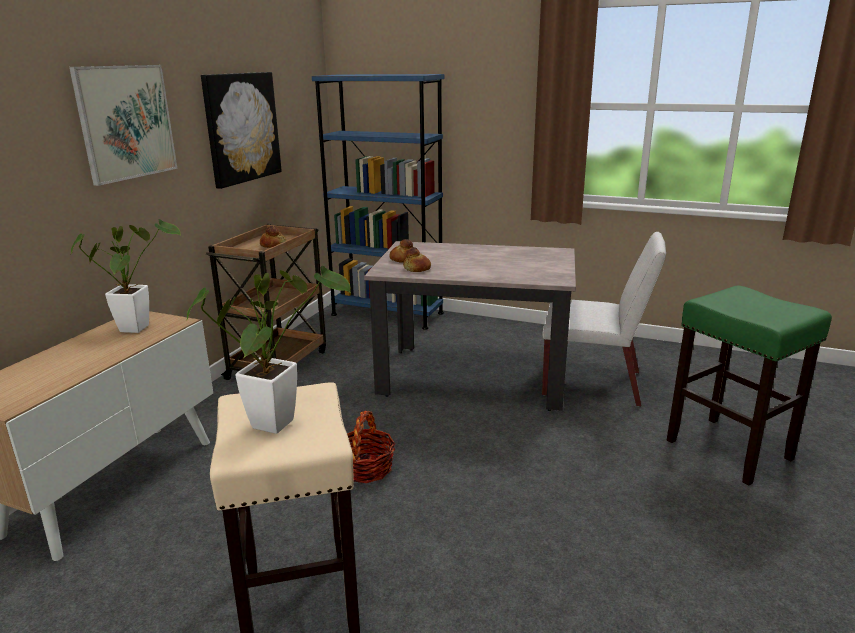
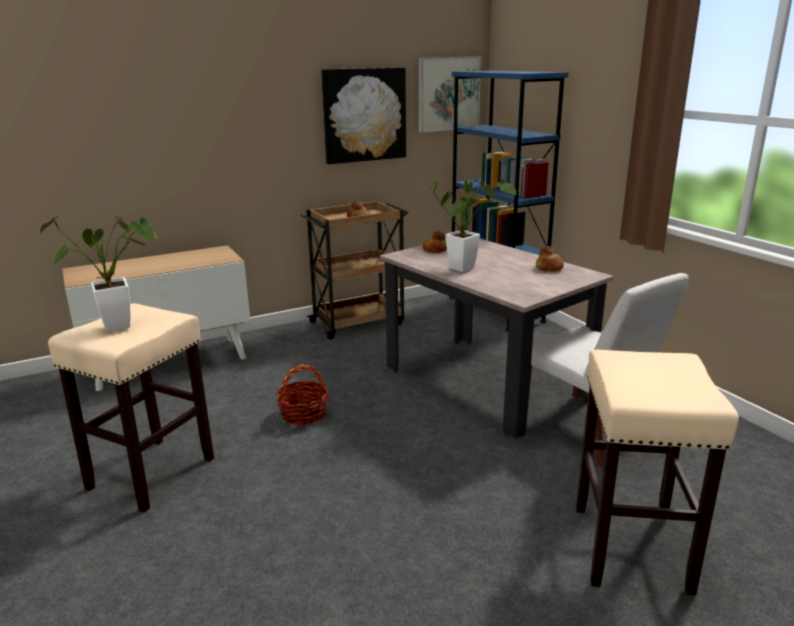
camera: 40 degrees right, 0 degrees up
picture [69,65,177,186] -> picture moved to [419,57,481,132]
potted plant [71,219,181,333] -> potted plant moved to [425,179,517,272]
bread [403,247,431,272] -> bread moved to [536,246,564,272]
green stool [667,286,832,486] -> beige stool [576,350,739,595]

